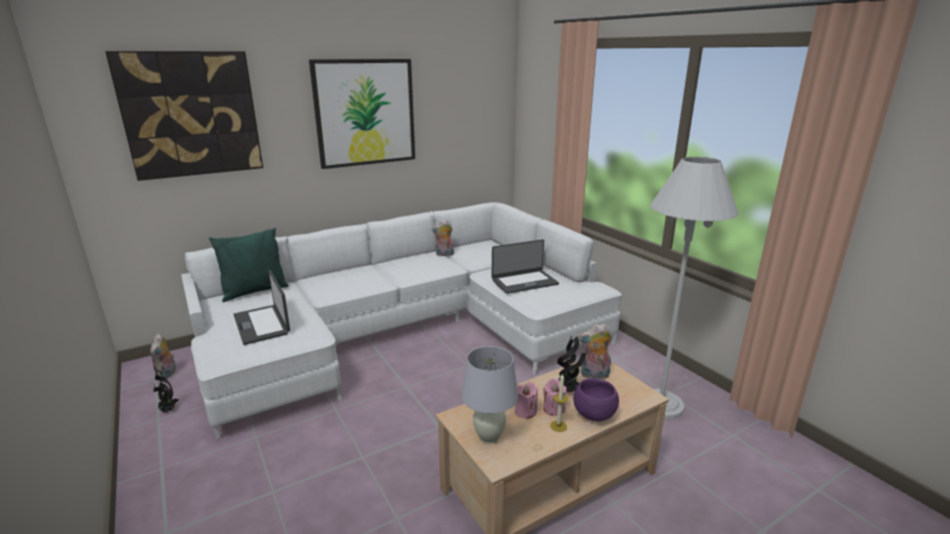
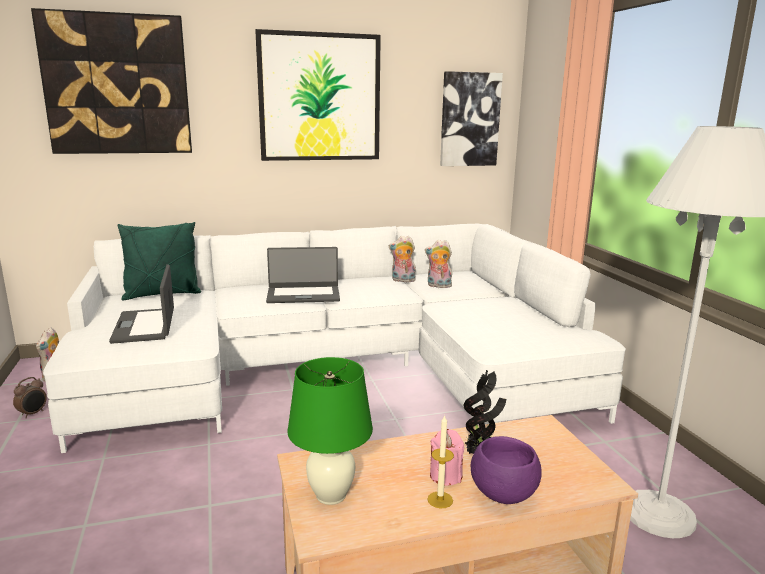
camera: 15 degrees right, 5 degrees down
potted plant [154,369,179,413] -> alarm clock [13,377,47,418]
white table lamp [461,346,519,444] -> green table lamp [287,357,373,505]
laptop [492,239,559,294] -> laptop moved to [266,247,340,303]
pink candle [515,382,538,419] -> none
plush toy [579,323,612,379] -> plush toy moved to [425,240,452,288]
none -> picture [440,71,503,166]

